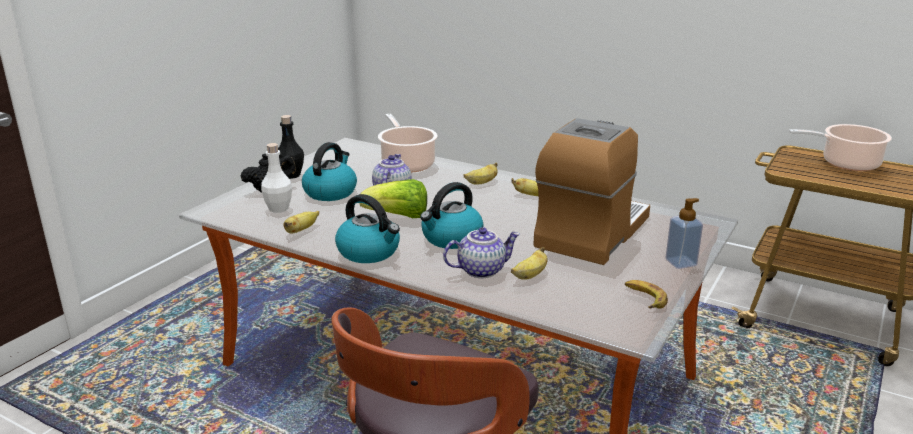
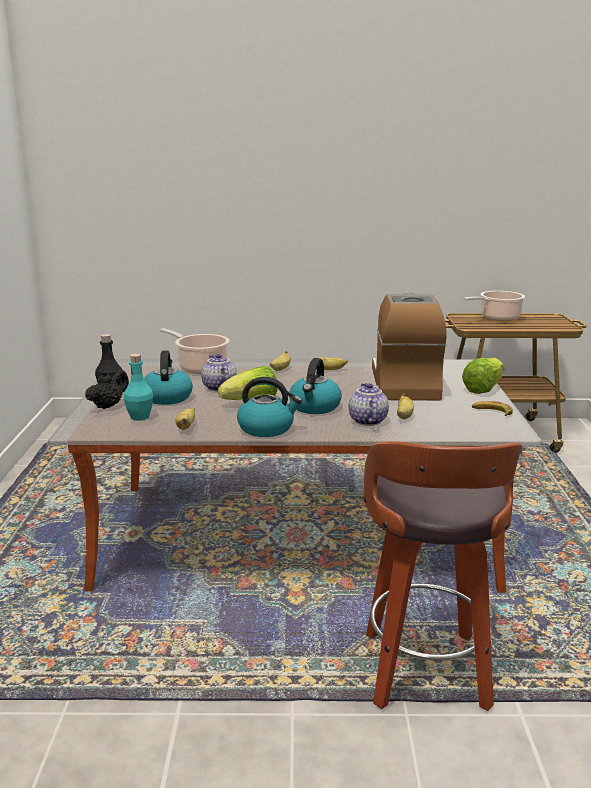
camera: 30 degrees left, 5 degrees down
white bottle [261,143,292,213] -> turquoise bottle [124,354,153,421]
teapot [443,227,520,278] -> teapot turned 45 degrees counterclockwise [349,383,389,426]
soap dispenser [665,198,703,269] -> lettuce [462,358,505,394]

